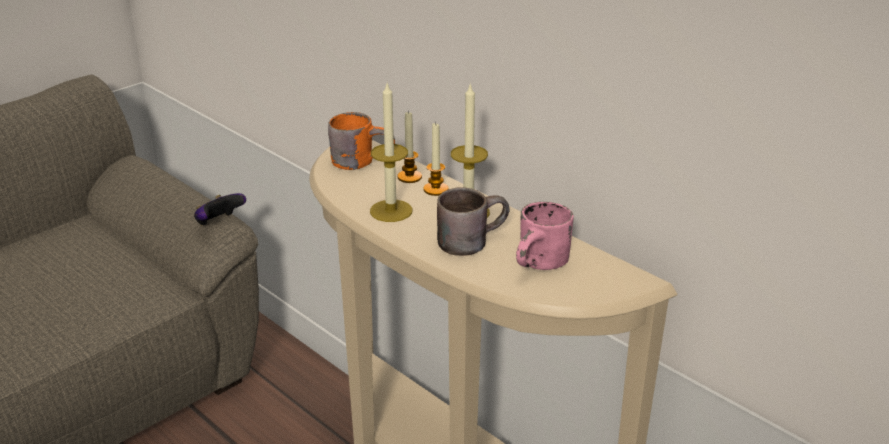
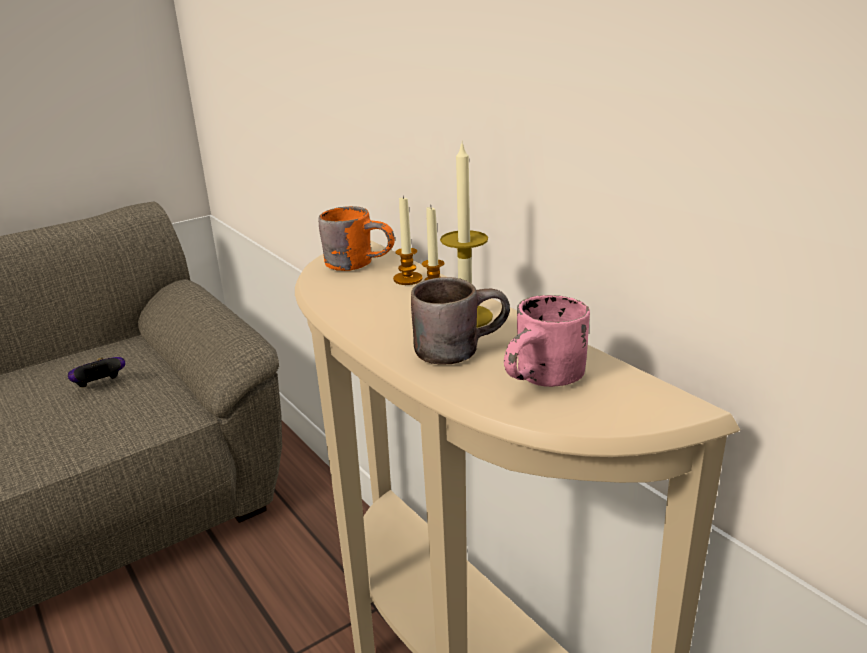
camera: 10 degrees right, 5 degrees down
game controller [194,193,246,226] -> game controller moved to [68,357,125,388]
candle [370,83,412,222] -> none

